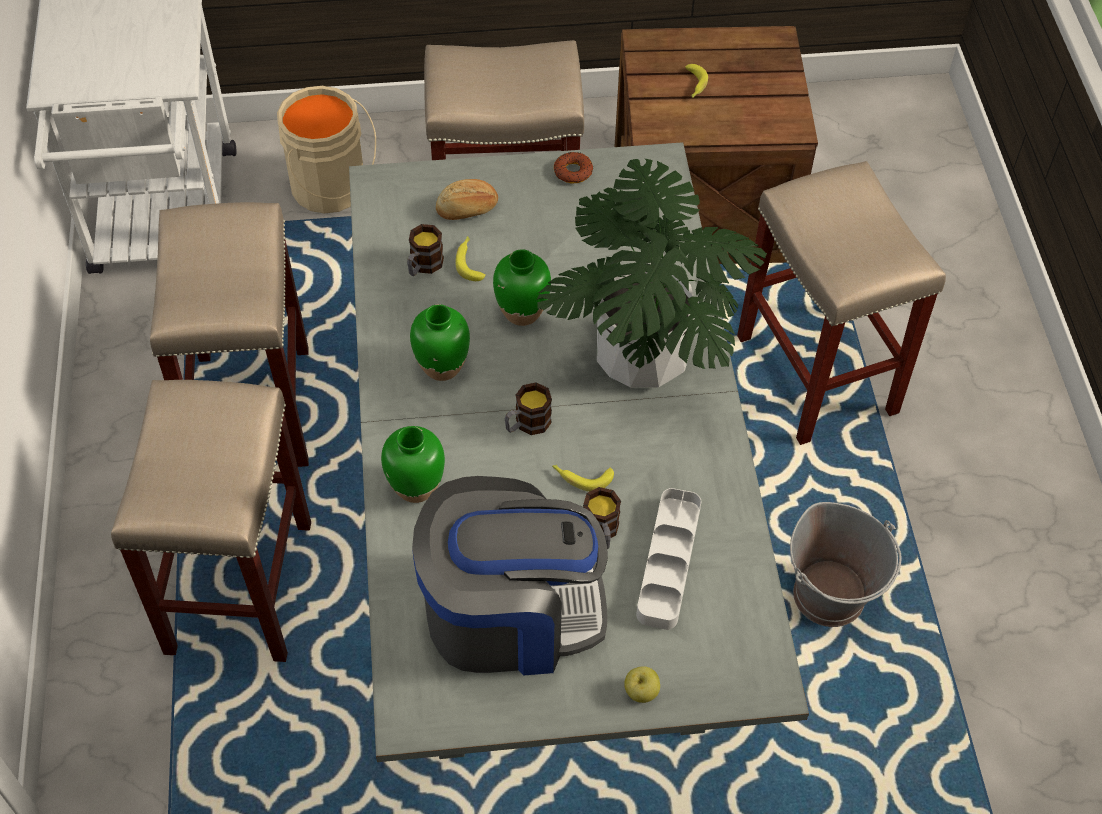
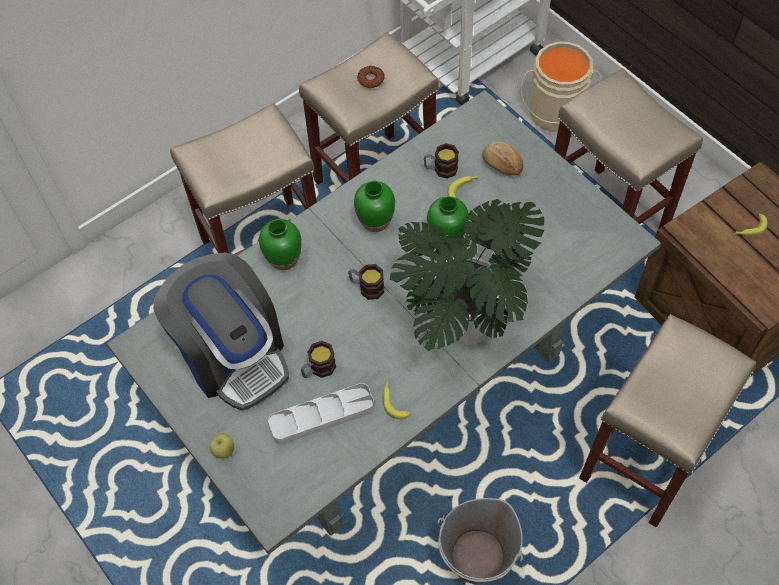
camera: 60 degrees right, 5 degrees up
banana [552,465,614,492] -> banana moved to [383,379,410,419]
donut [554,152,593,184] -> donut moved to [357,66,385,88]

